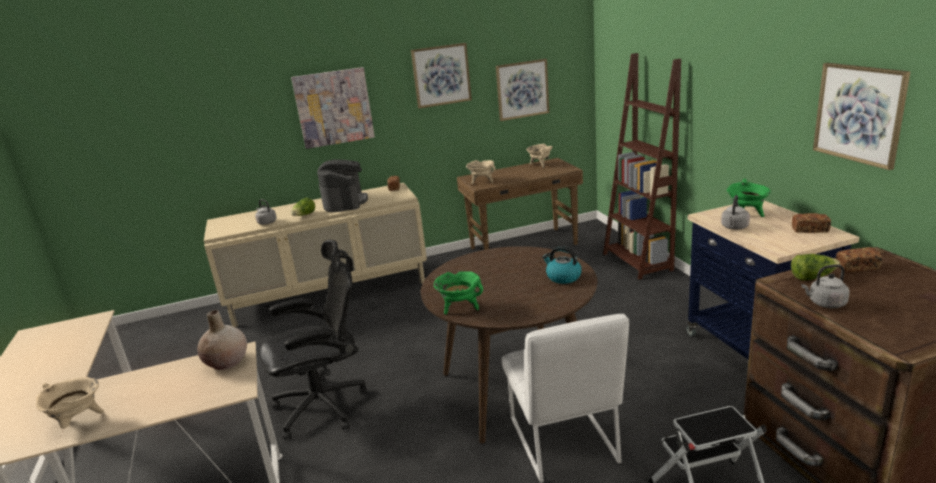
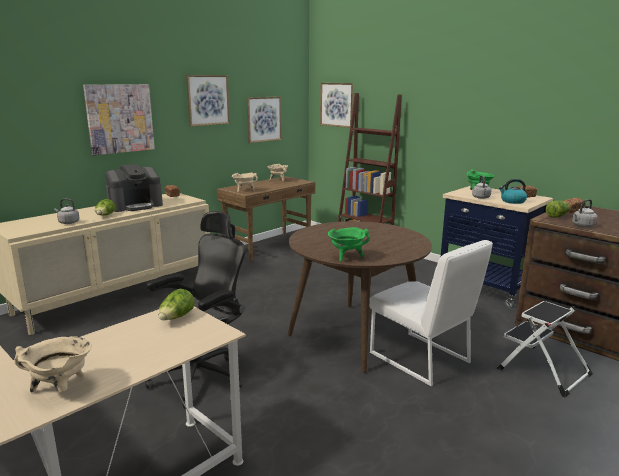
camera: 30 degrees left, 5 degrees down
beige vase [197,310,247,370] -> lettuce [158,289,194,320]
coffee machine [317,160,368,212] -> coffee machine turned 90 degrees clockwise [105,164,163,212]
kettle [542,246,582,284] -> kettle moved to [499,179,527,204]
picture [813,63,910,170] -> picture moved to [320,83,354,128]

